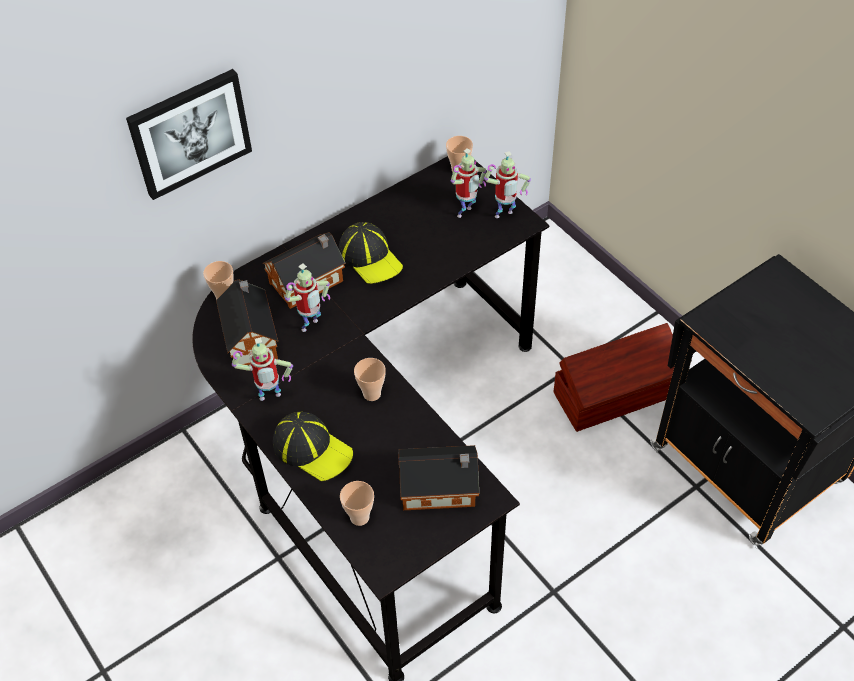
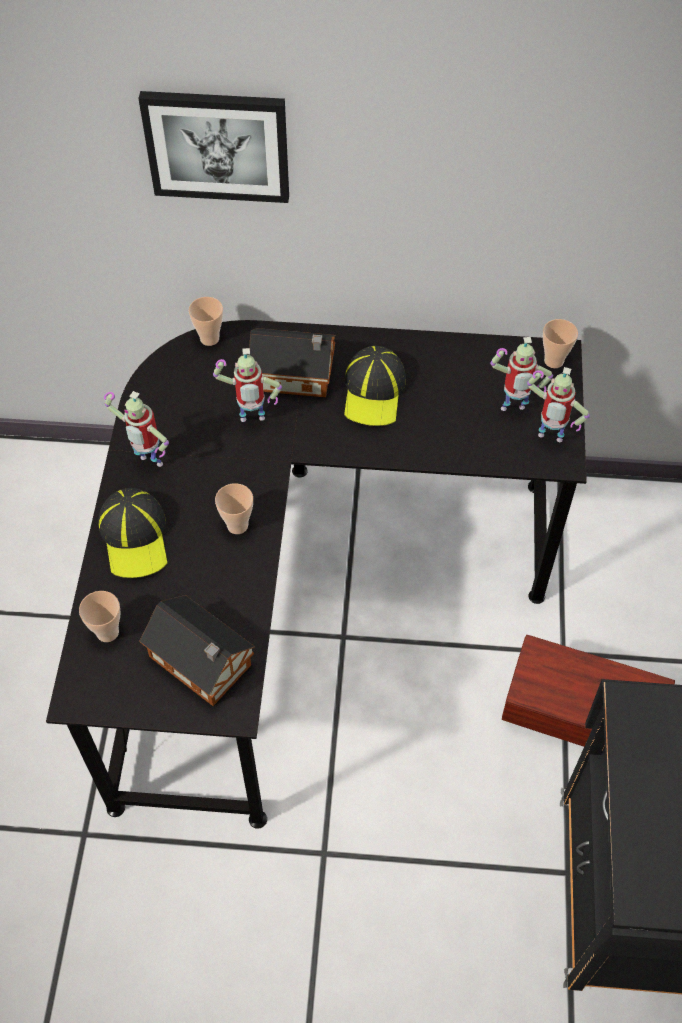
camera: 40 degrees right, 5 degrees up
toy house [216,280,278,365] -> none

